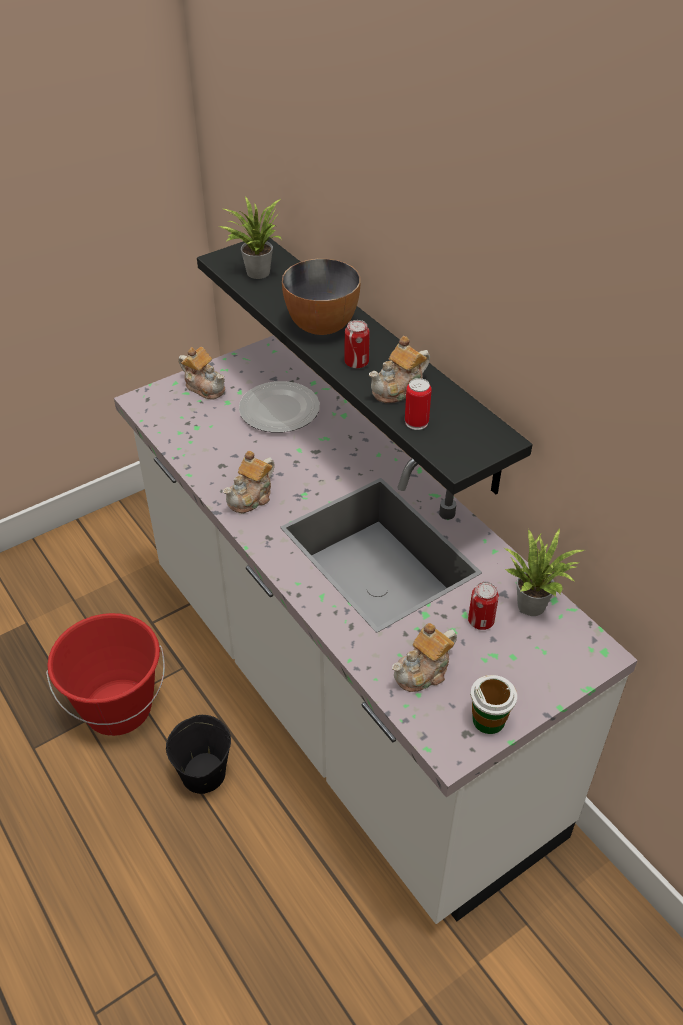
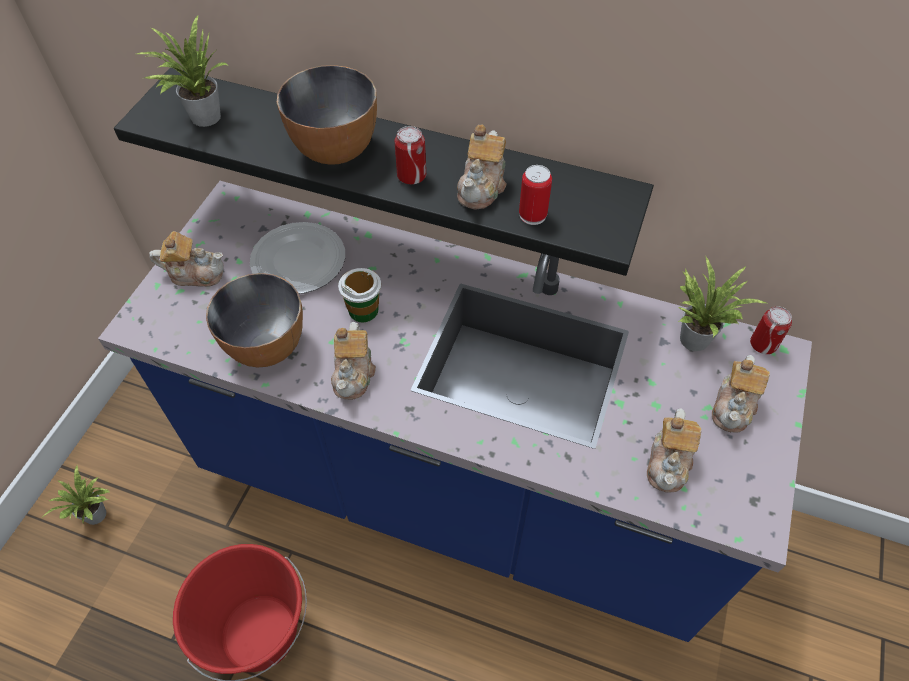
camera: 35 degrees left, 10 degrees up
white counter [114,336,638,924] -> blue counter [98,181,812,642]
black bucket [166,715,231,794] -> none
can [468,582,499,630] -> can moved to [750,306,792,354]
cup [471,675,517,734] -> cup moved to [338,268,381,322]
none -> potted plant [43,465,111,525]
none -> bowl [206,273,303,367]
none -> teapot [712,355,770,432]

